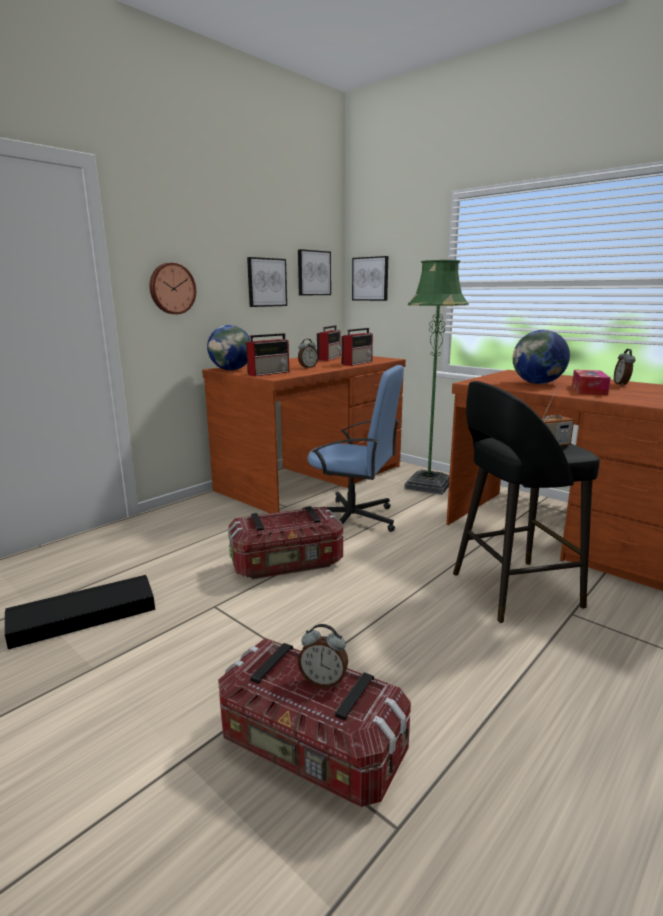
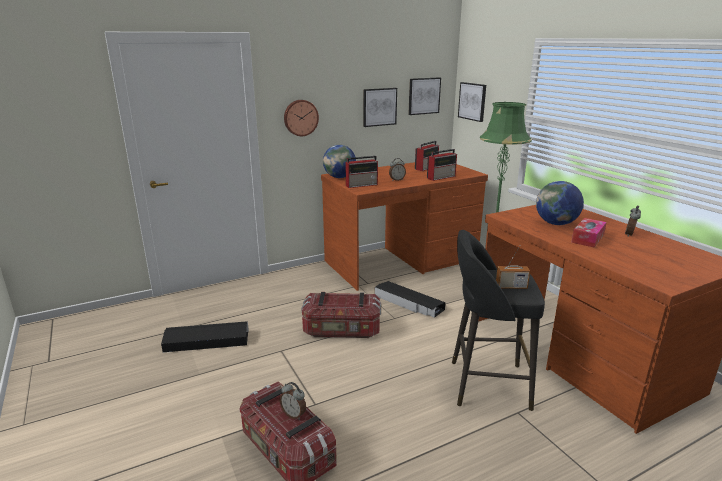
camera: 20 degrees right, 5 degrees up
blue office chair [302,365,404,532] -> black storage box [375,281,445,318]

